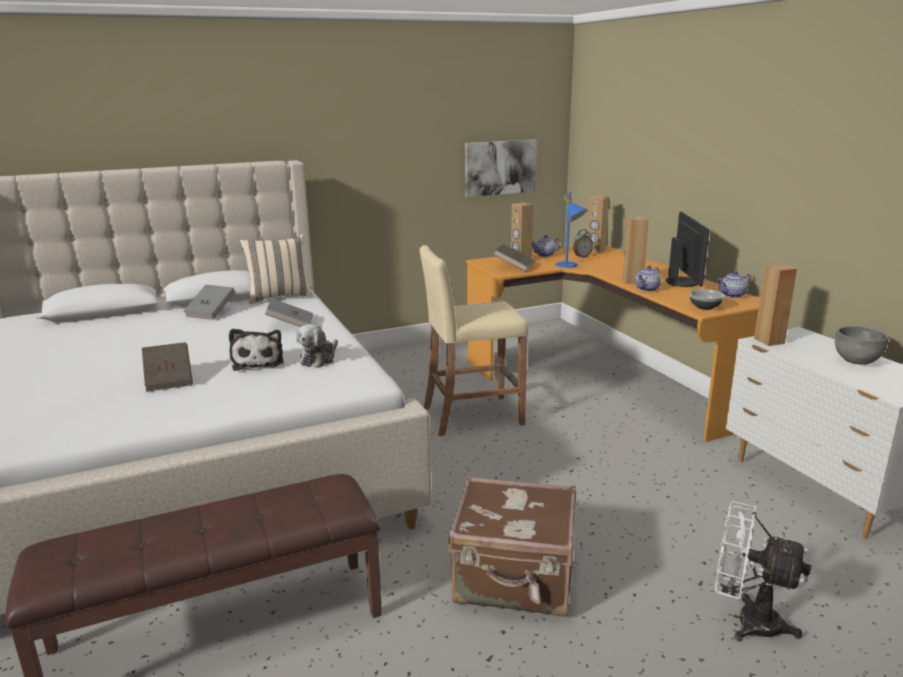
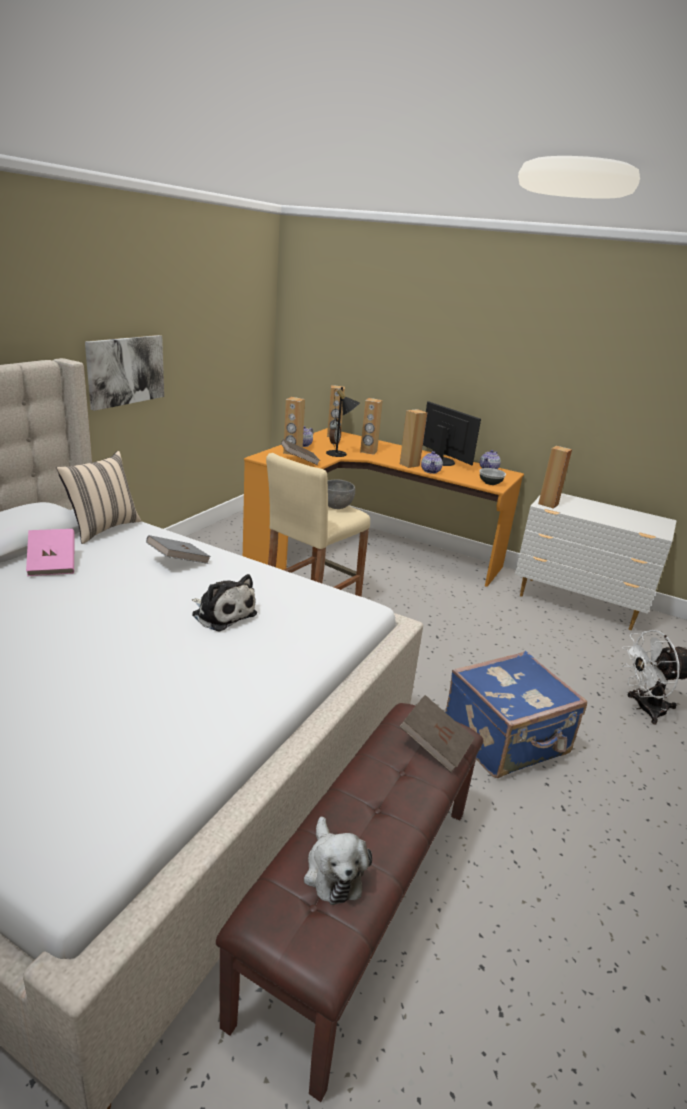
camera: 40 degrees left, 5 degrees up
brown book [142,342,193,392] -> brown book moved to [399,695,474,772]
grey book [183,285,235,320] -> pink book [26,529,74,576]
plush toy [296,324,338,368] -> plush toy moved to [304,817,372,905]
brown suitcase [448,477,576,617] -> blue suitcase [445,651,587,778]
picture [465,139,537,197] -> picture moved to [85,335,164,411]
blue table lamp [555,192,587,268] -> black table lamp [326,387,360,457]
grey bowl [835,326,888,365] -> grey bowl moved to [328,479,355,509]
none -> brown speaker [360,398,383,455]

